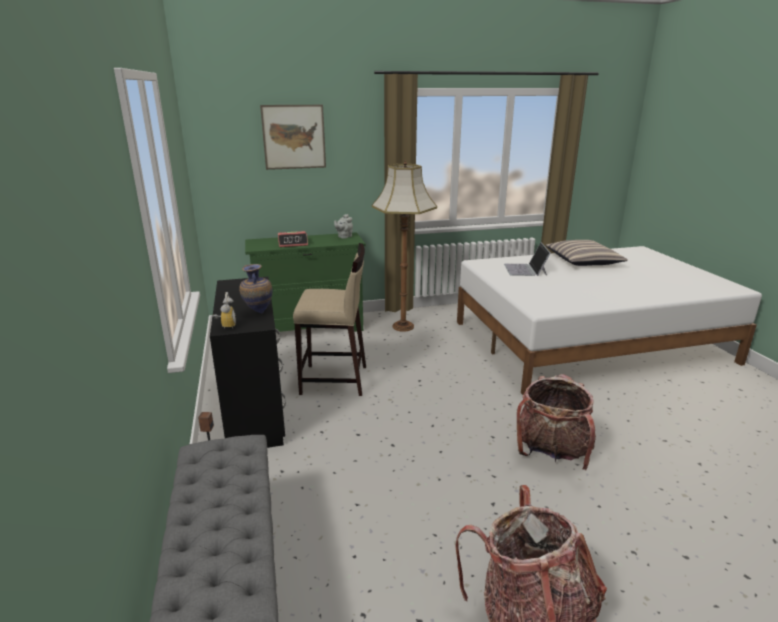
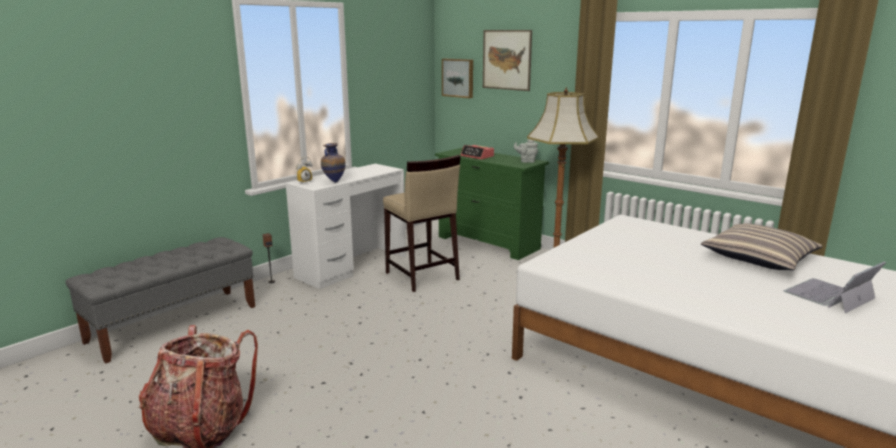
camera: 55 degrees right, 5 degrees down
black desk [210,277,286,448] -> white desk [286,164,406,289]
laptop [504,242,551,276] -> laptop moved to [784,261,886,313]
backpack [517,374,596,470] -> none
none -> picture [442,59,473,98]

